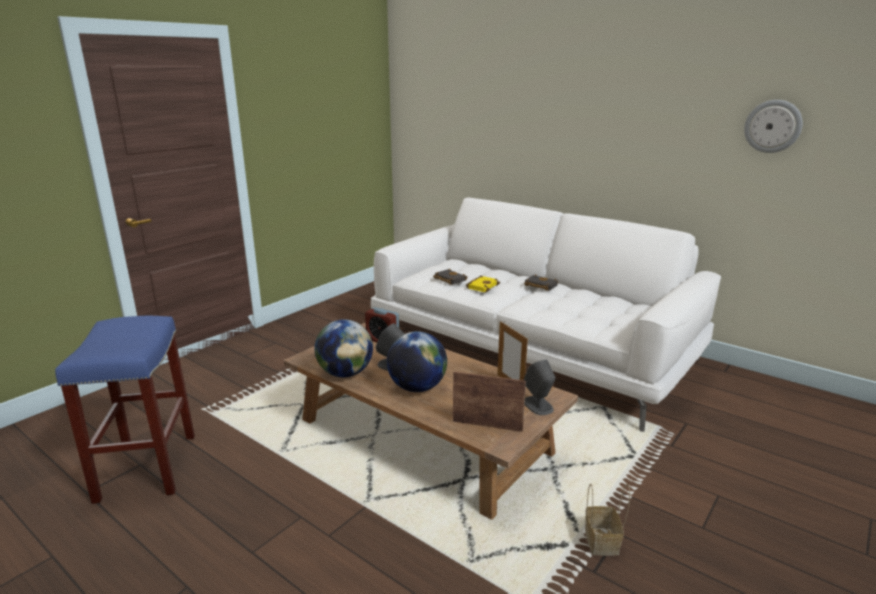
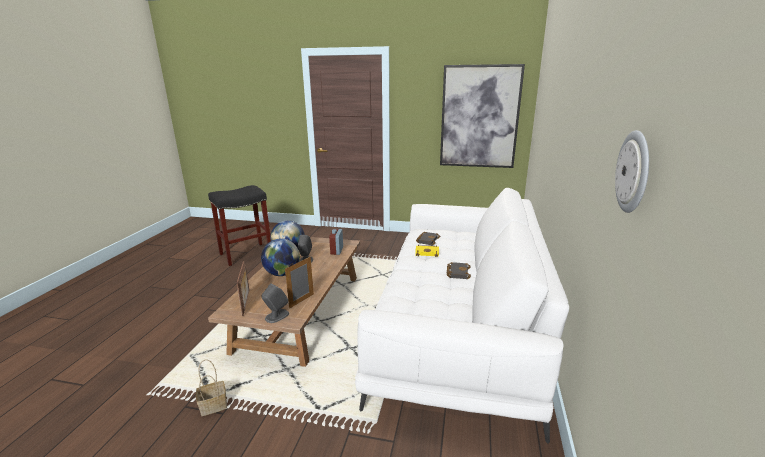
camera: 65 degrees right, 0 degrees up
blue stool [55,316,195,504] -> black stool [208,185,271,266]
none -> picture [440,64,525,168]

